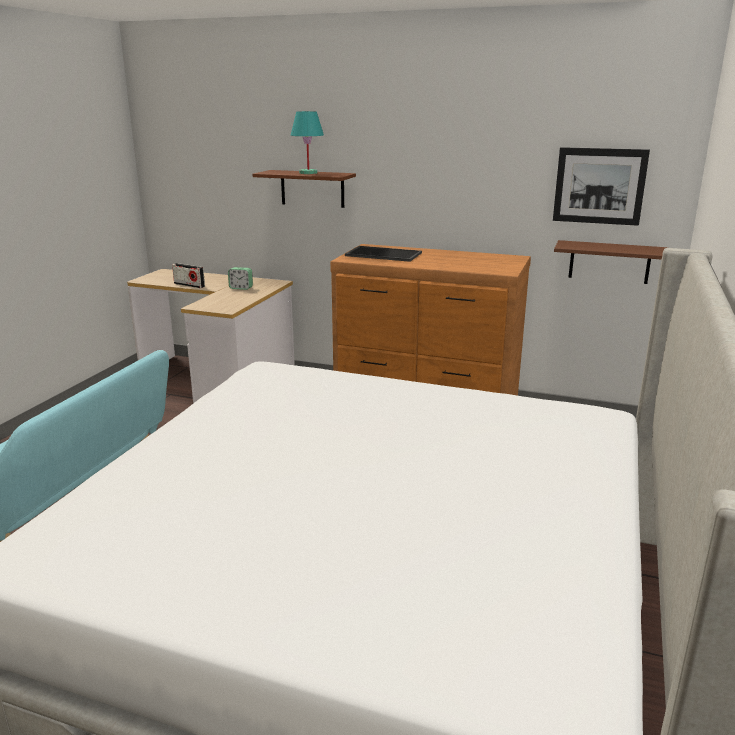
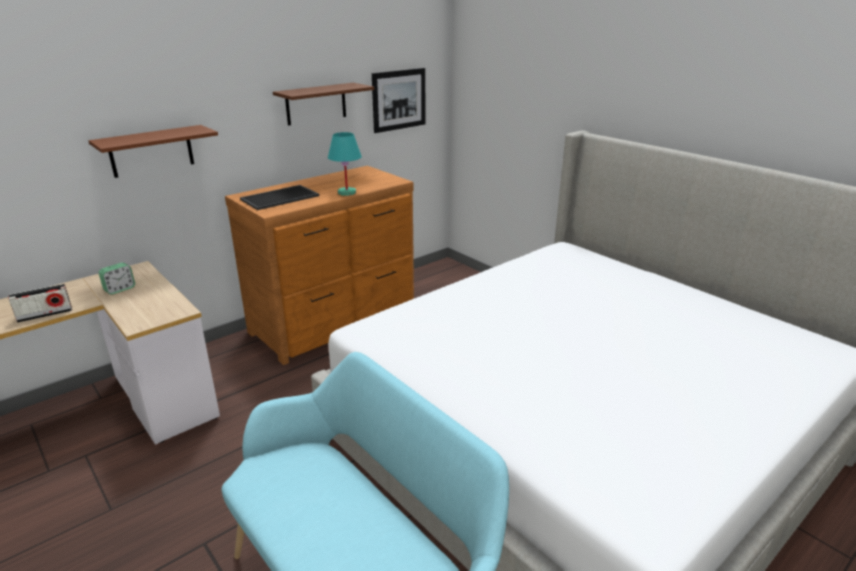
camera: 60 degrees left, 5 degrees up
turquoise table lamp [291,111,324,174] -> turquoise table lamp moved to [328,132,362,196]
brown shelf [554,240,668,284] -> brown shelf moved to [273,83,374,126]

